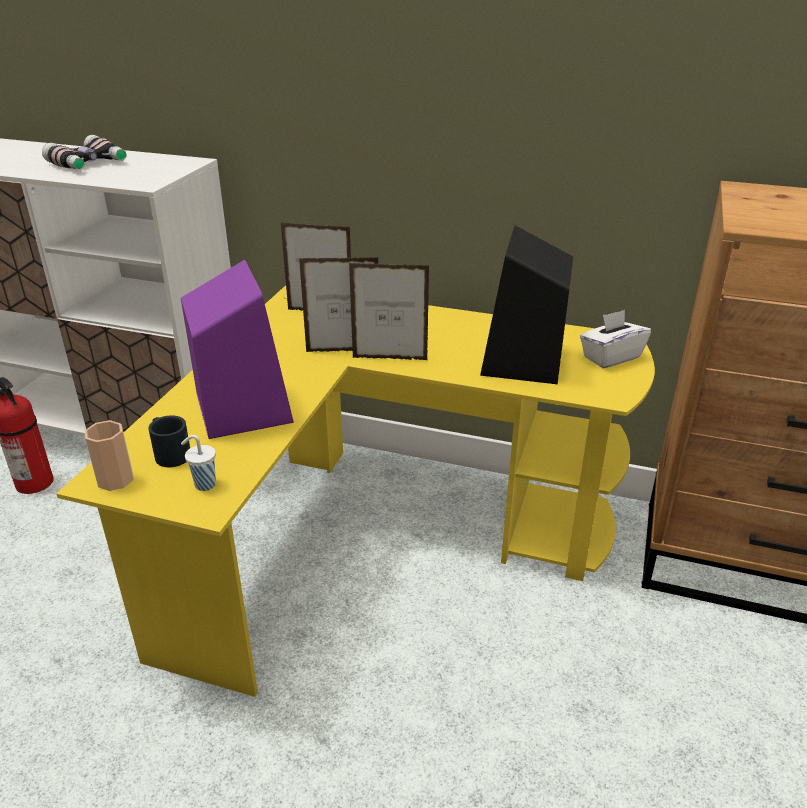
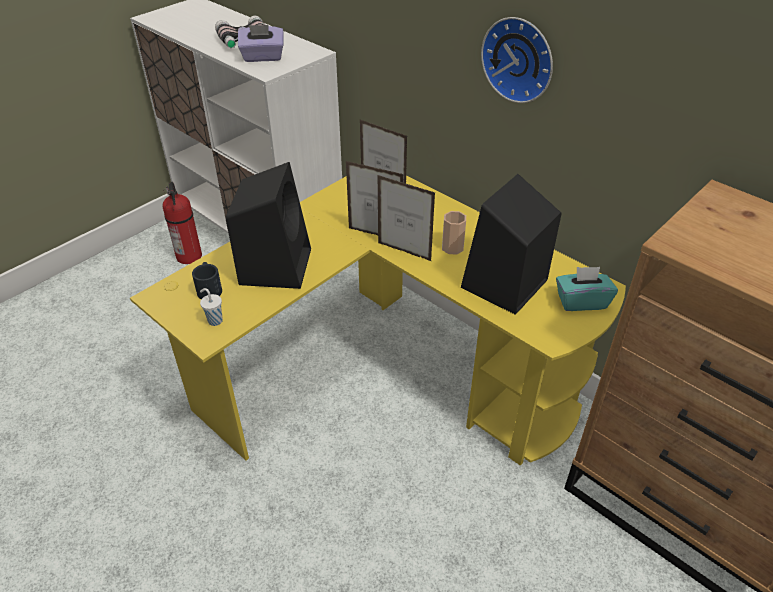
camera: 25 degrees right, 10 degrees up
cup [85,420,134,491] -> cup moved to [442,211,466,255]
purple speaker [181,260,294,439] -> black speaker [226,162,311,289]
white tissue box [580,310,651,368] -> turquoise tissue box [556,267,618,311]
none -> purple tissue box [238,25,283,62]
none -> wall clock [481,17,553,103]

